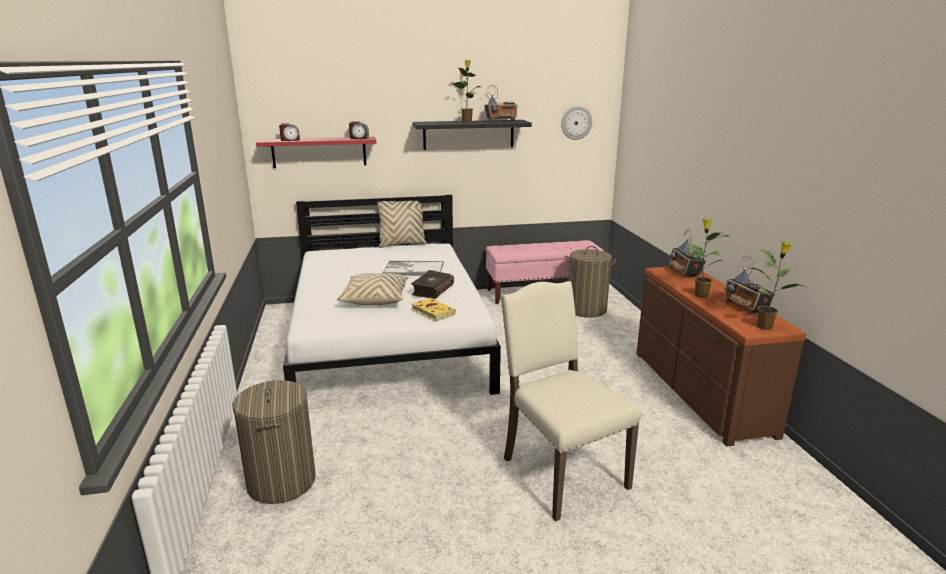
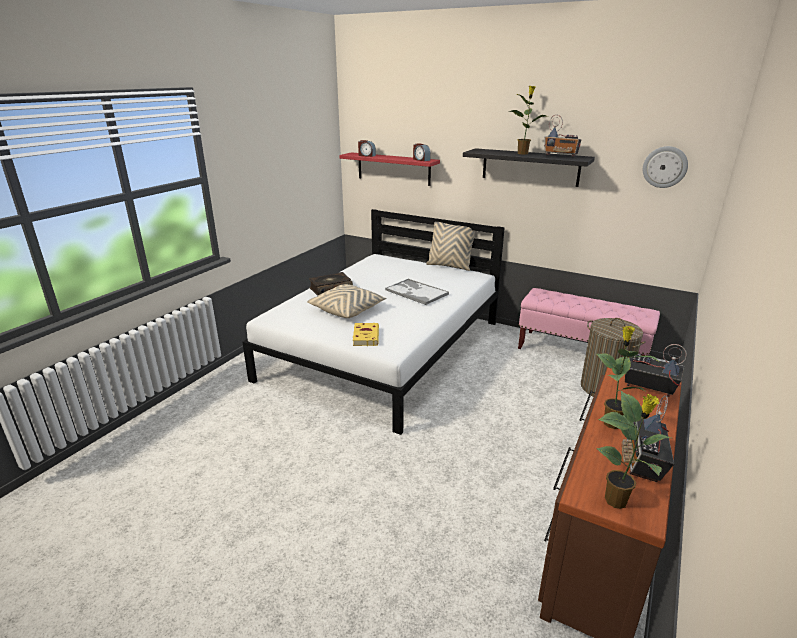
camera: 40 degrees right, 5 degrees up
laundry basket [232,380,316,504] -> none
book [411,270,454,299] -> book moved to [309,272,353,296]
beige chair [500,281,642,521] -> none
radio [669,228,706,277] -> radio turned 90 degrees clockwise [625,344,687,397]

